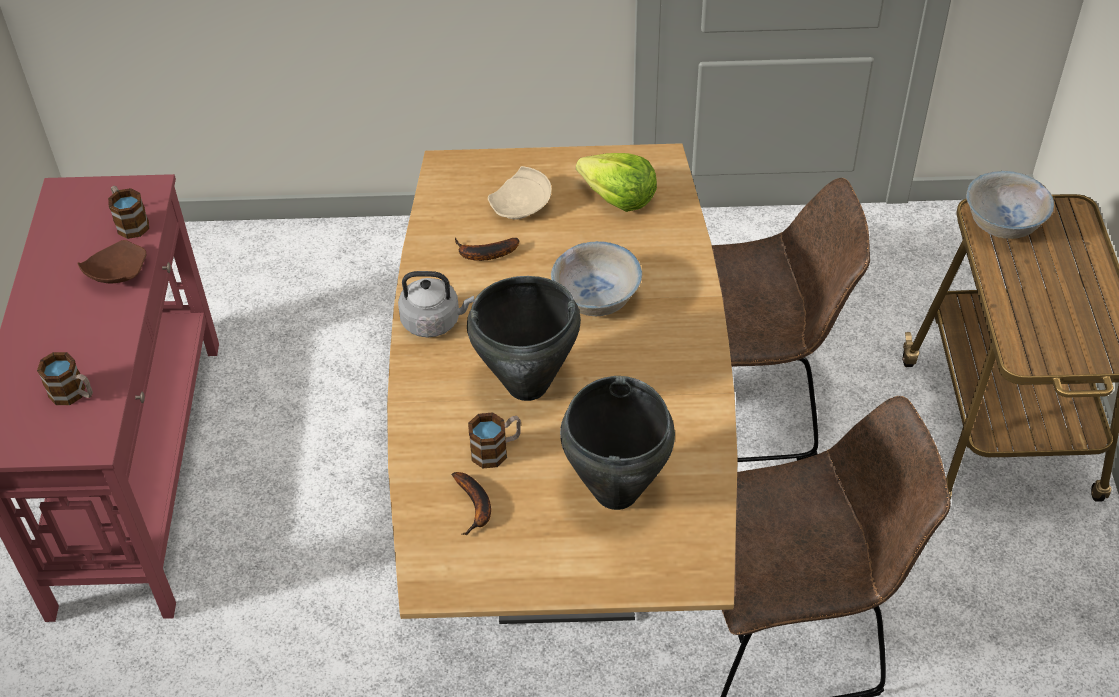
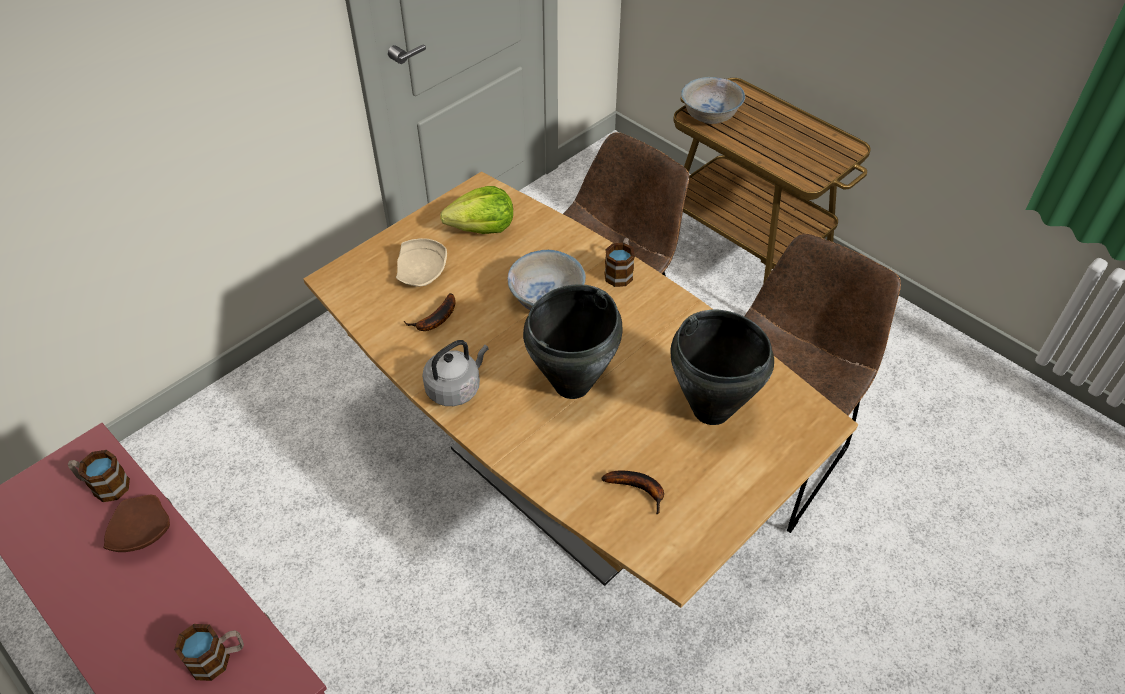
camera: 45 degrees left, 0 degrees up
mug [468,412,521,468] -> mug moved to [604,238,635,287]

